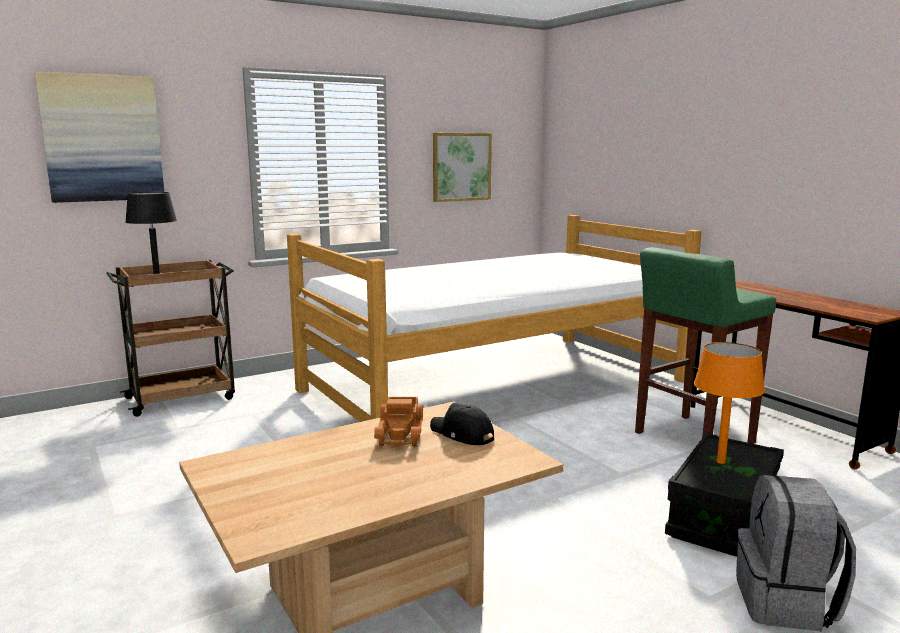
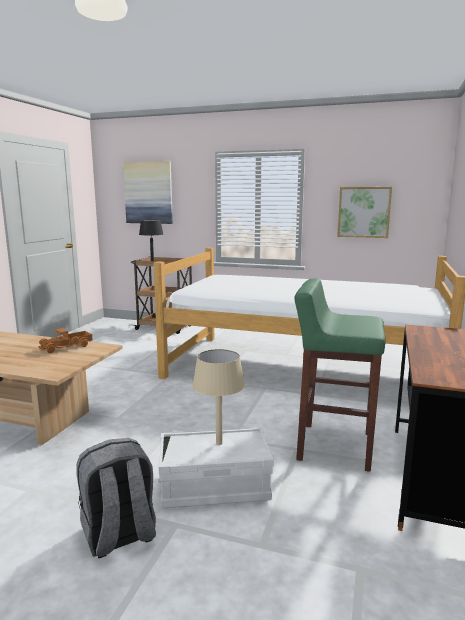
camera: 50 degrees right, 0 degrees up
black cap [430,403,494,445] -> none
black storage box [665,433,784,557] -> white storage box [158,427,274,509]
orange table lamp [694,342,765,464] -> beige table lamp [192,349,245,445]

